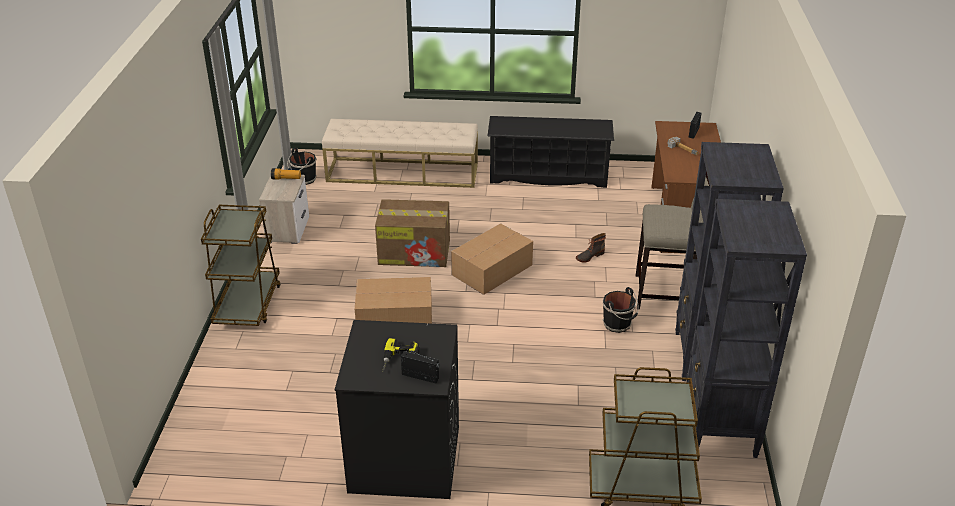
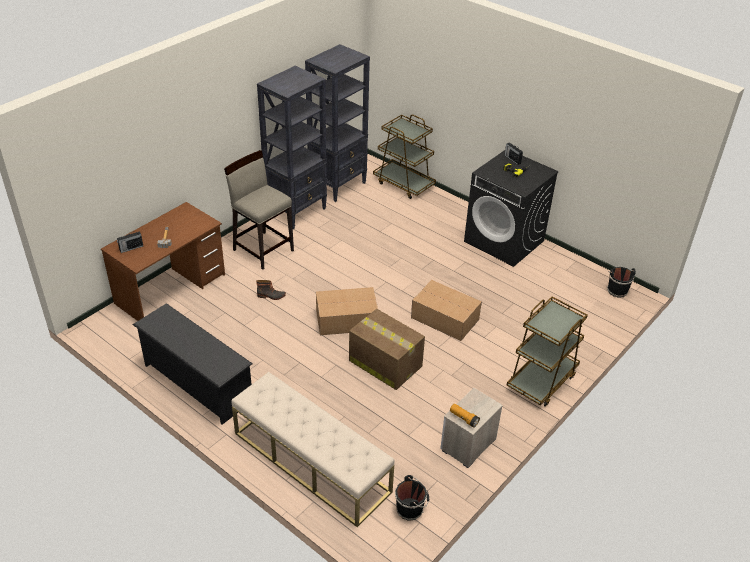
camera: 145 degrees left, 5 degrees up
black bucket [603,287,638,333] -> black bucket moved to [607,267,636,298]

